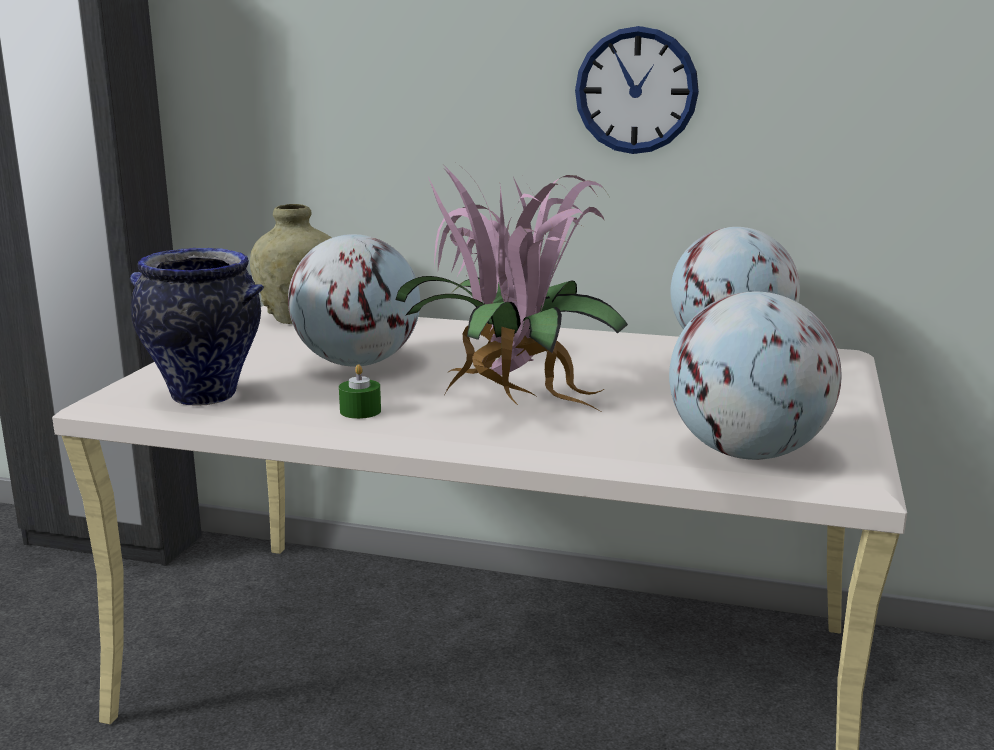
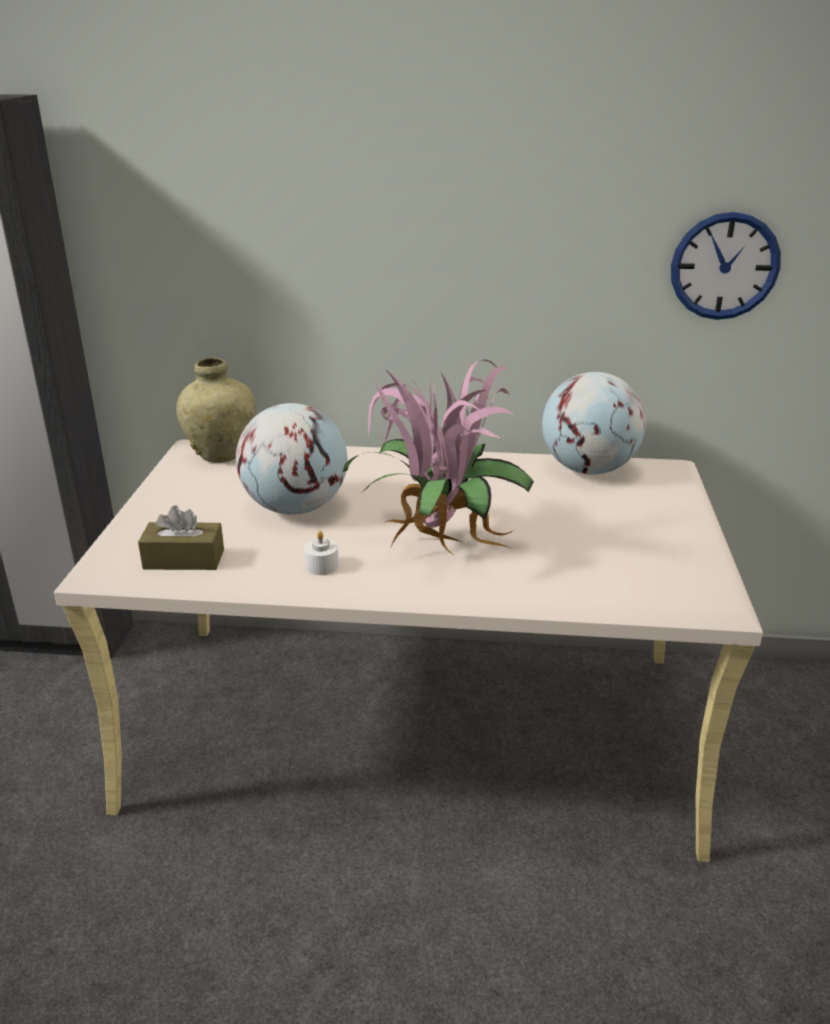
camera: 10 degrees left, 10 degrees up
vase [129,248,264,406] -> brown tissue box [138,505,224,570]
green candle [339,364,381,419] -> white candle [304,531,339,575]
wall clock [575,26,699,154] -> wall clock moved to [671,212,781,320]
globe [669,292,842,460] -> none

